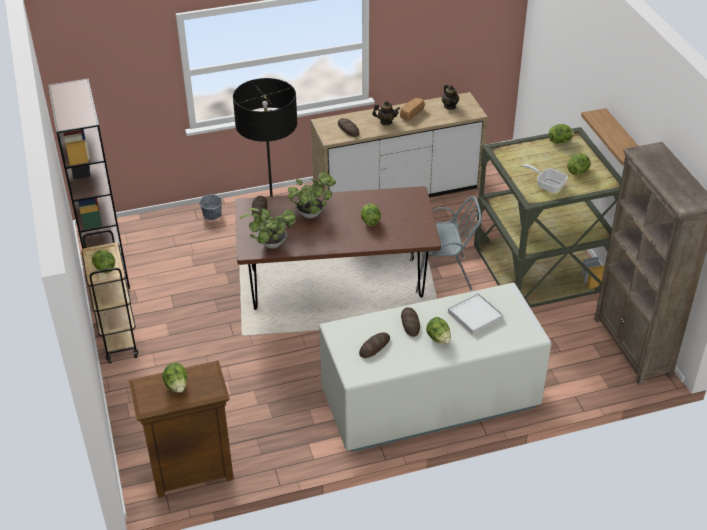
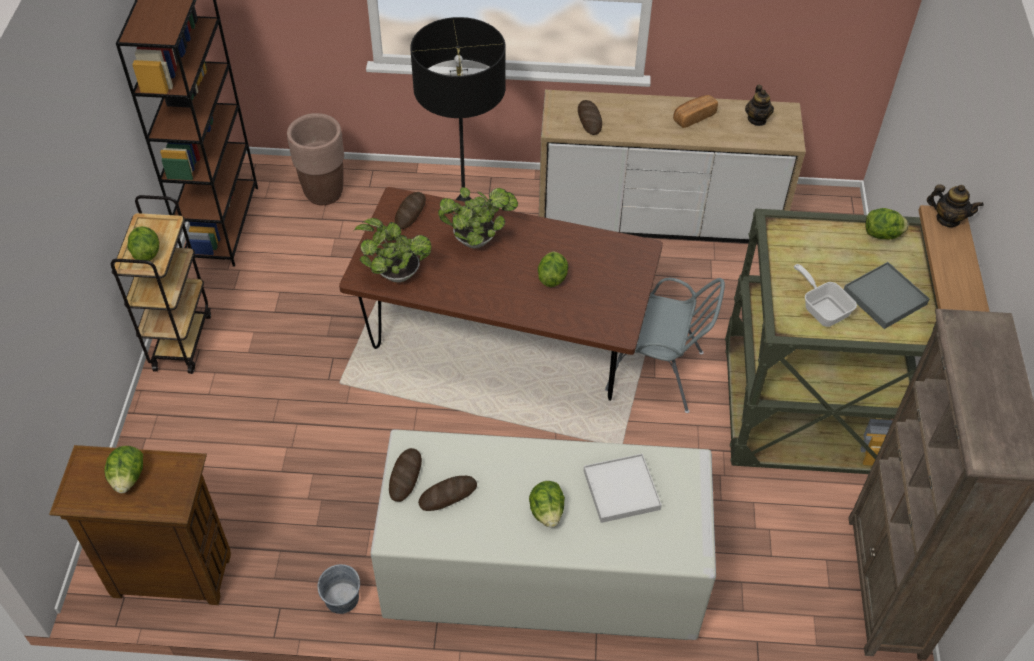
camera: 20 degrees right, 10 degrees up
grey bucket [199,190,222,220] -> grey bucket moved to [317,564,360,614]
teapot [372,101,400,125] -> teapot moved to [927,184,984,227]
bread [401,307,420,337] -> bread moved to [389,448,422,502]
lettuce [567,154,591,175] -> grey tray [844,262,930,329]
none -> brown planter [287,113,344,205]

